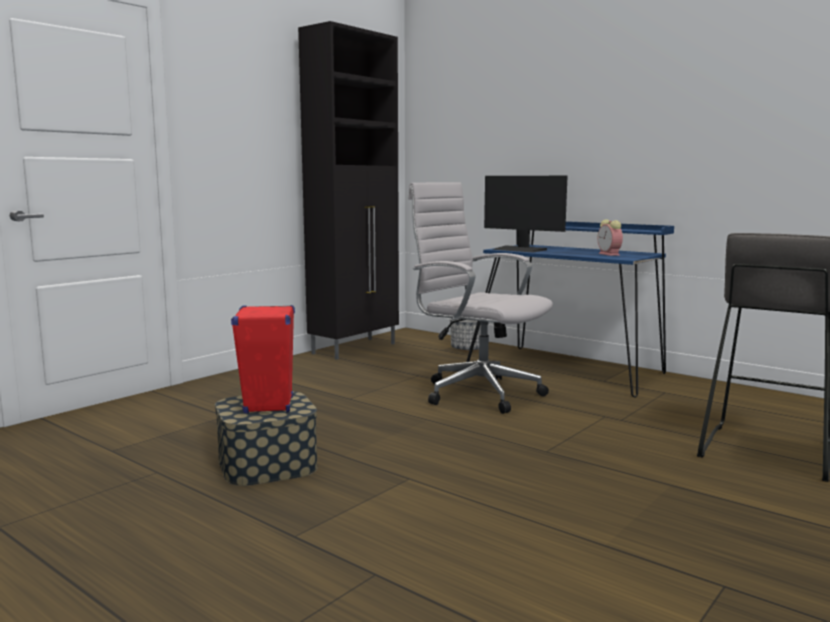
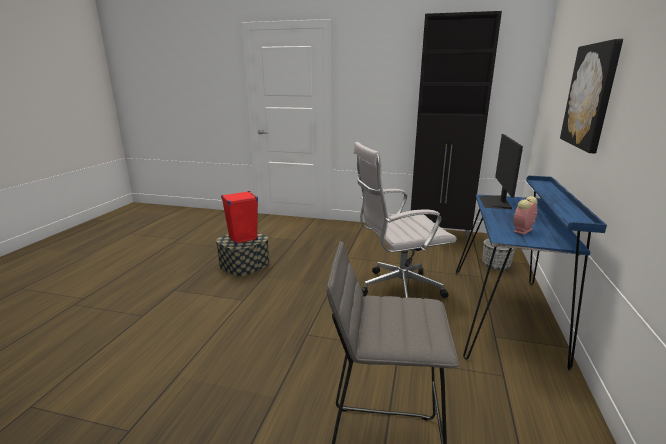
camera: 65 degrees right, 10 degrees up
white office chair [408,182,553,414] -> white office chair turned 120 degrees counterclockwise [354,142,457,298]
none -> picture [560,39,623,153]

